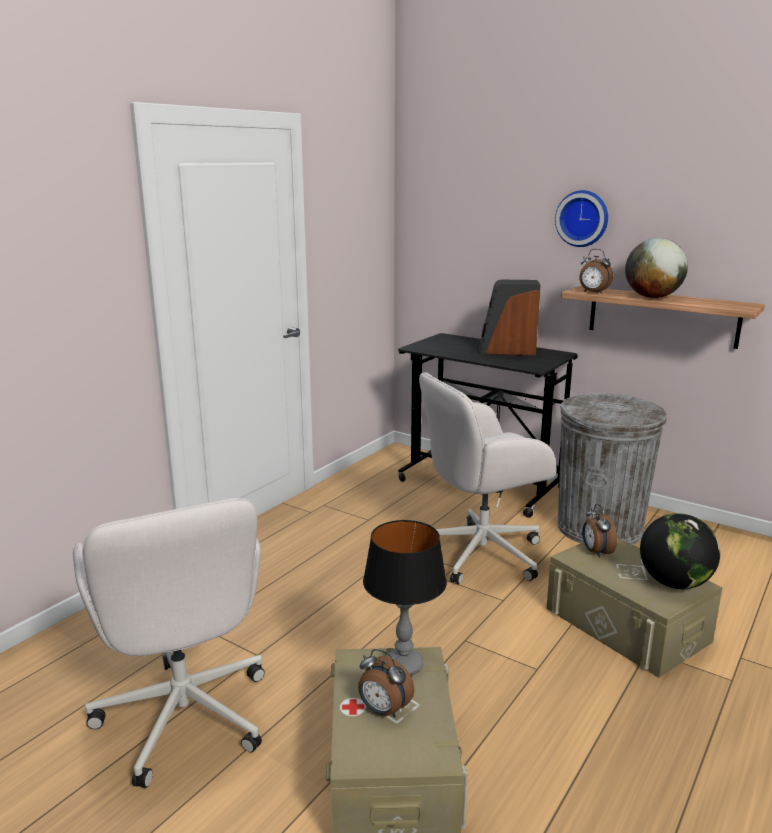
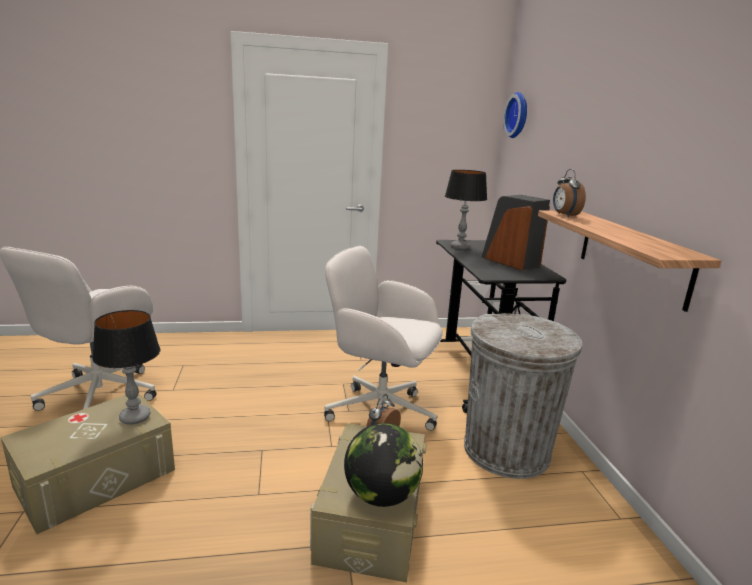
camera: 45 degrees right, 0 degrees up
alarm clock [358,649,414,718] -> none
wall clock [555,190,608,247] -> wall clock moved to [503,92,527,138]
globe [625,238,688,298] -> none
none -> table lamp [445,170,487,250]

